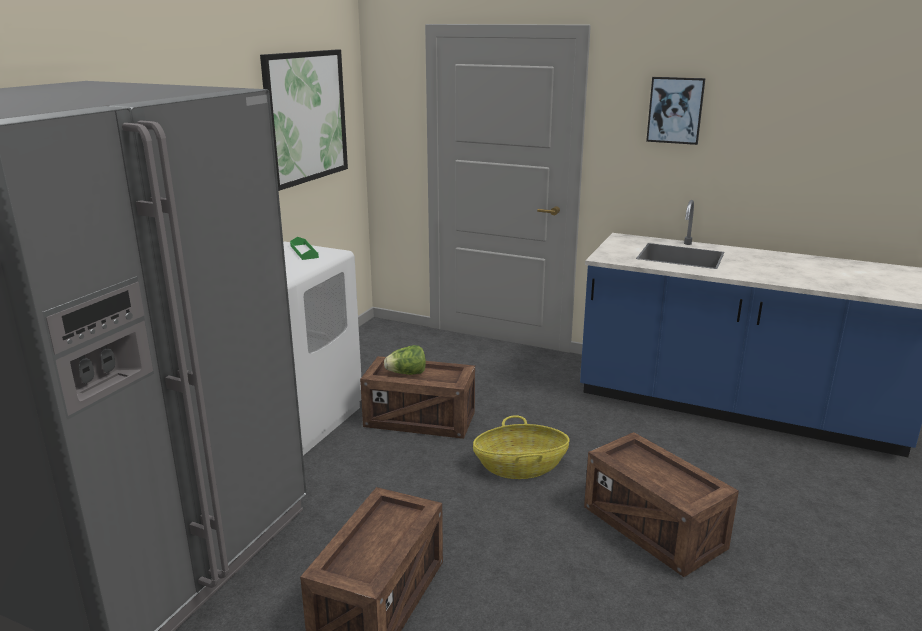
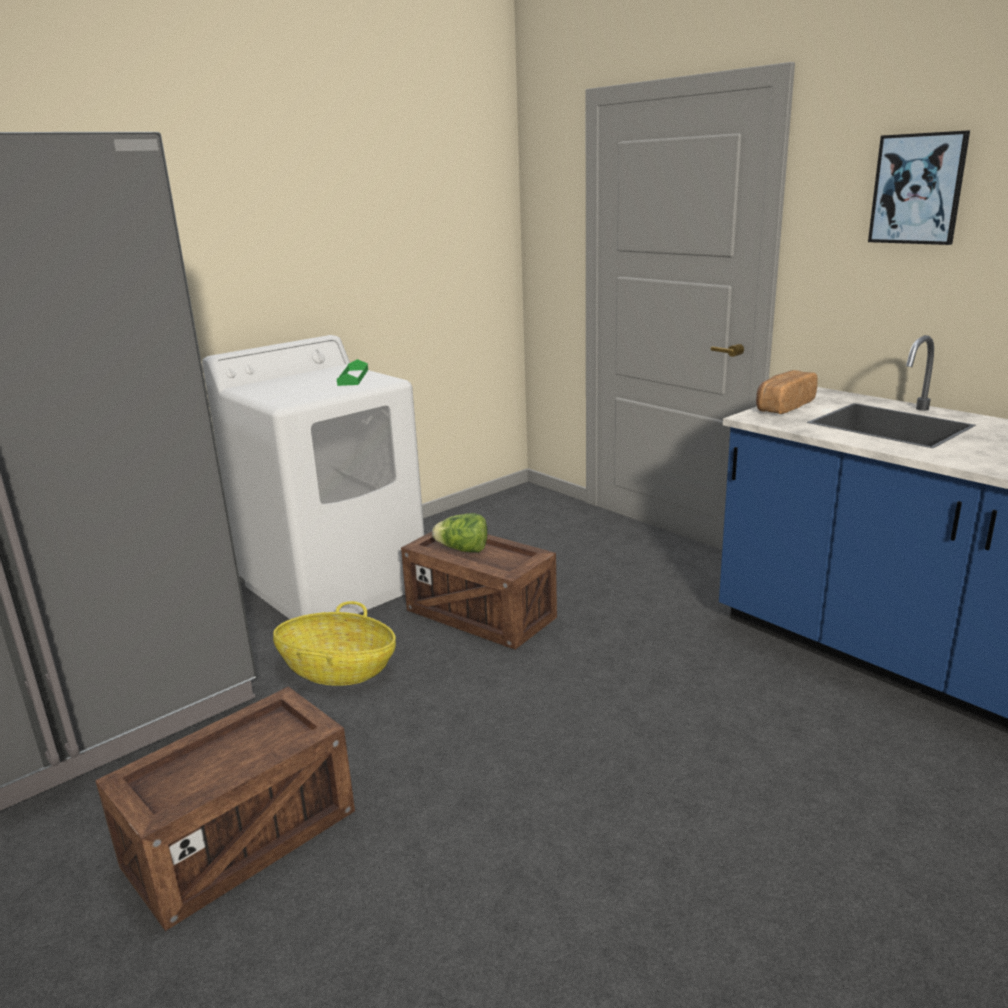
camera: 25 degrees right, 0 degrees up
picture [260,50,348,191] -> none
basket [473,415,570,479] -> basket moved to [273,601,396,686]
crate [584,432,739,577] -> none
none -> bread [756,370,818,414]

